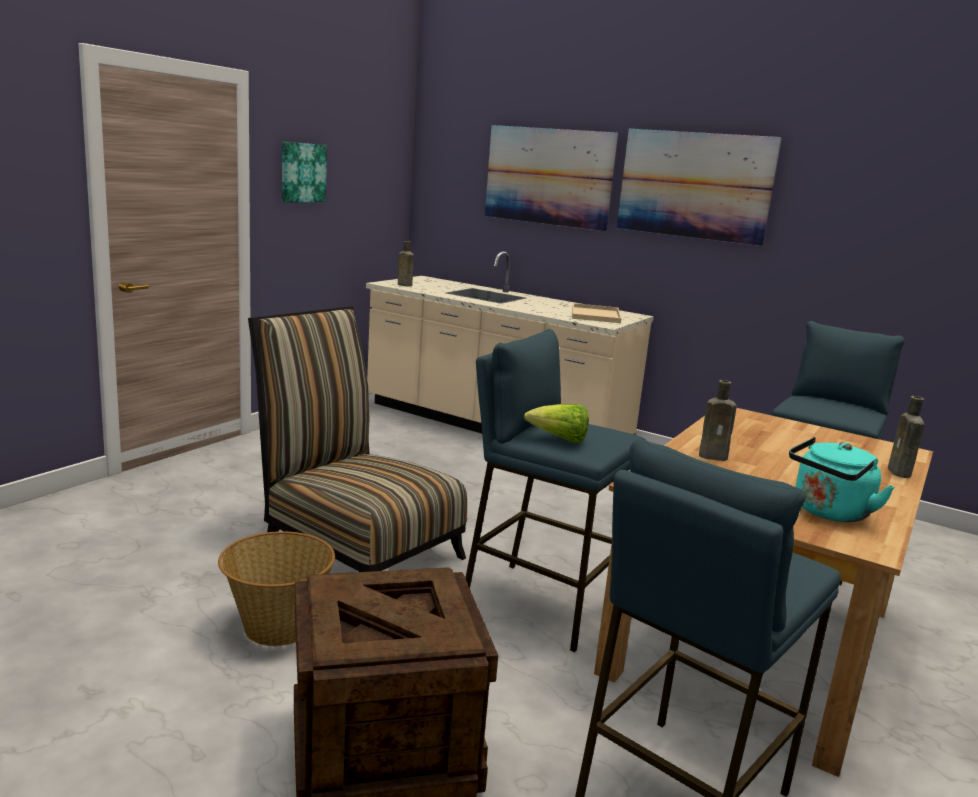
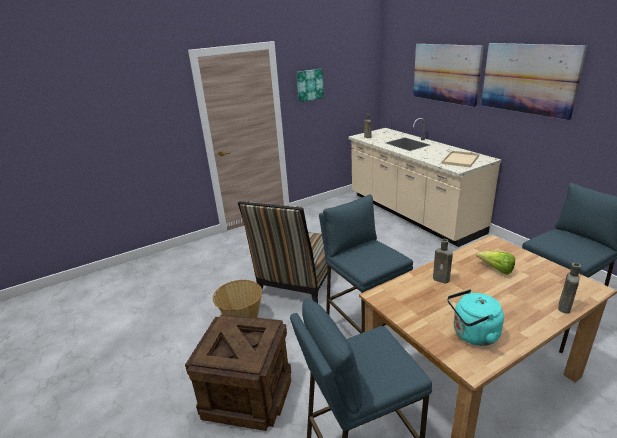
camera: 30 degrees right, 10 degrees up
chair [248,306,467,572] -> chair turned 135 degrees counterclockwise [238,201,328,303]
lettuce [524,404,589,443] -> lettuce moved to [477,251,515,275]

